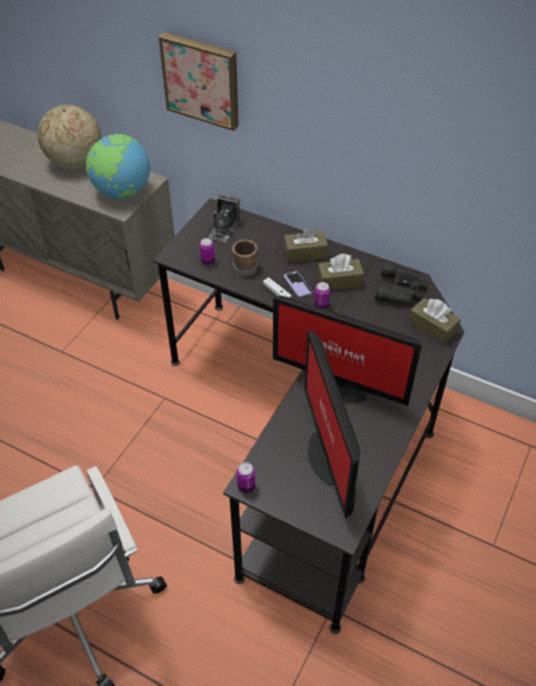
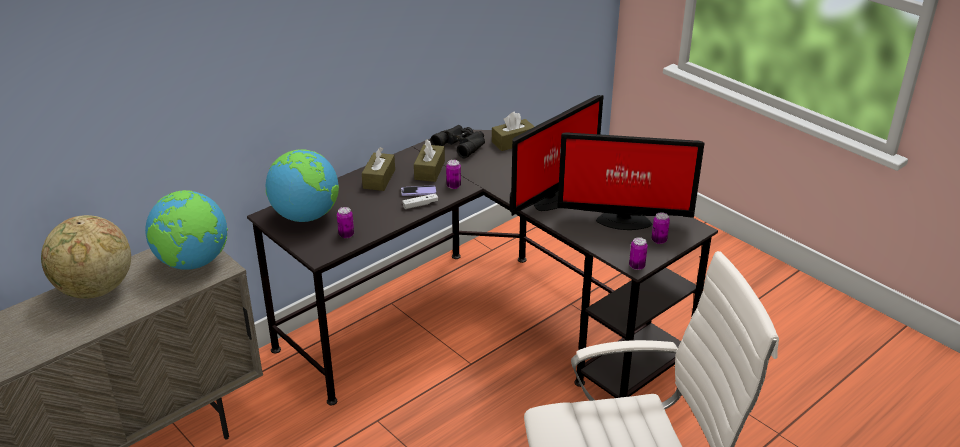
camera: 70 degrees left, 15 degrees down
picture [159,32,239,131] -> none
camera [208,193,240,243] -> globe [266,149,339,222]
brown mug [232,240,258,276] -> none
none -> can [651,212,670,244]

